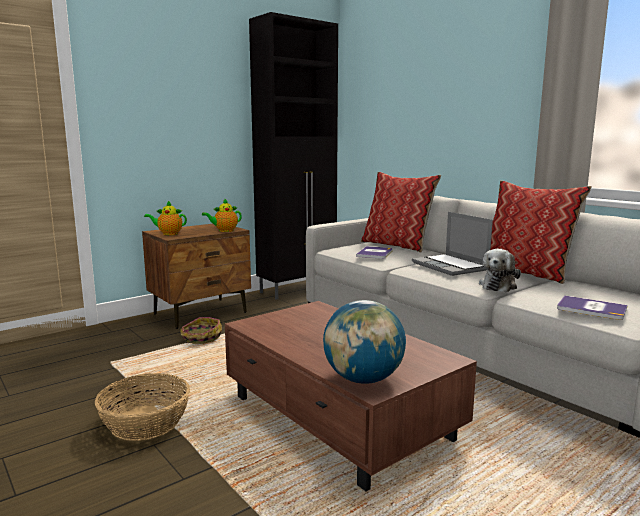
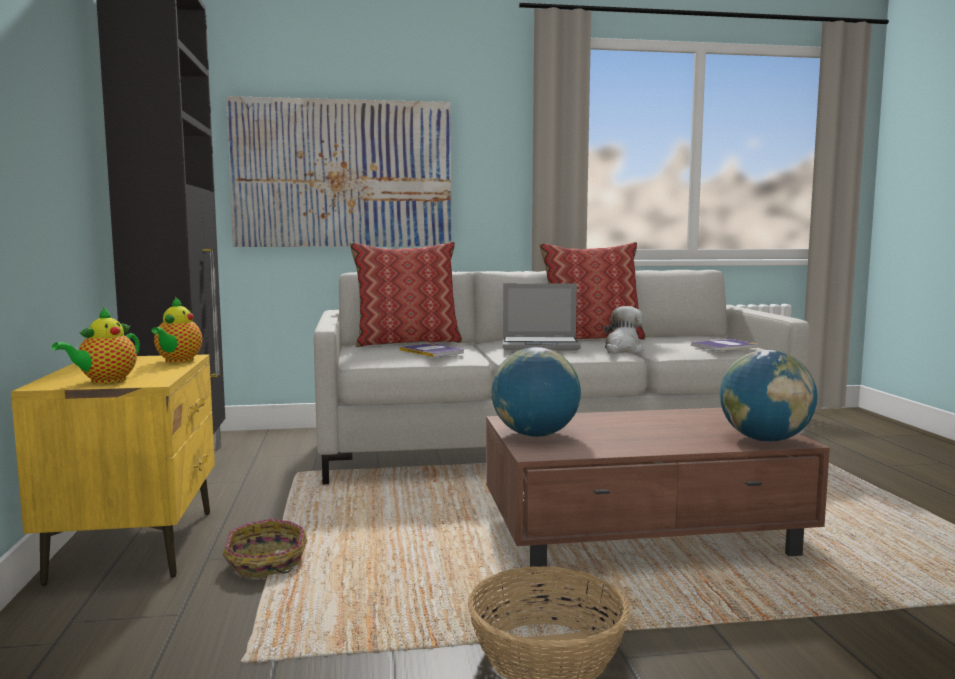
camera: 60 degrees left, 5 degrees down
brown nightstand [142,224,251,329] -> yellow nightstand [11,354,215,586]
plush toy [479,249,521,292] -> plush toy turned 120 degrees counterclockwise [604,306,643,354]
none -> picture [226,96,451,247]
none -> globe [491,347,581,437]

